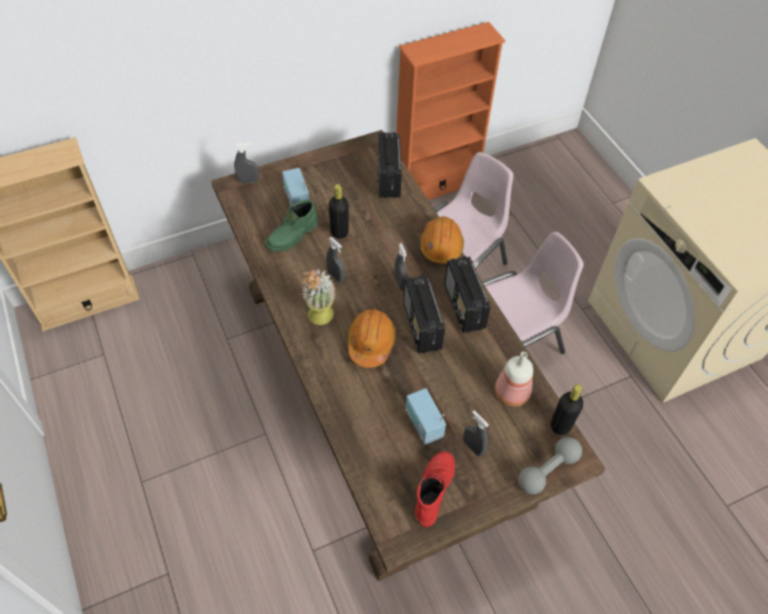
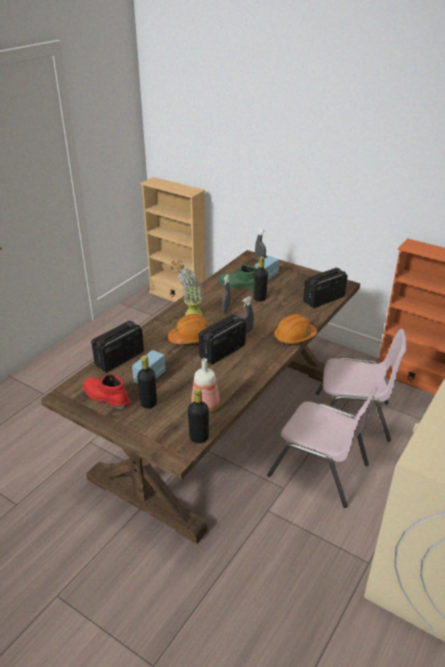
camera: 60 degrees right, 20 degrees down
red boot [415,451,455,527] -> red boot turned 135 degrees counterclockwise [83,374,130,409]
radio [444,256,491,333] -> radio moved to [91,321,144,372]
grey spray bottle [463,411,489,456] -> black bottle [137,355,157,409]
grey dumbbell [518,437,582,495] -> none

